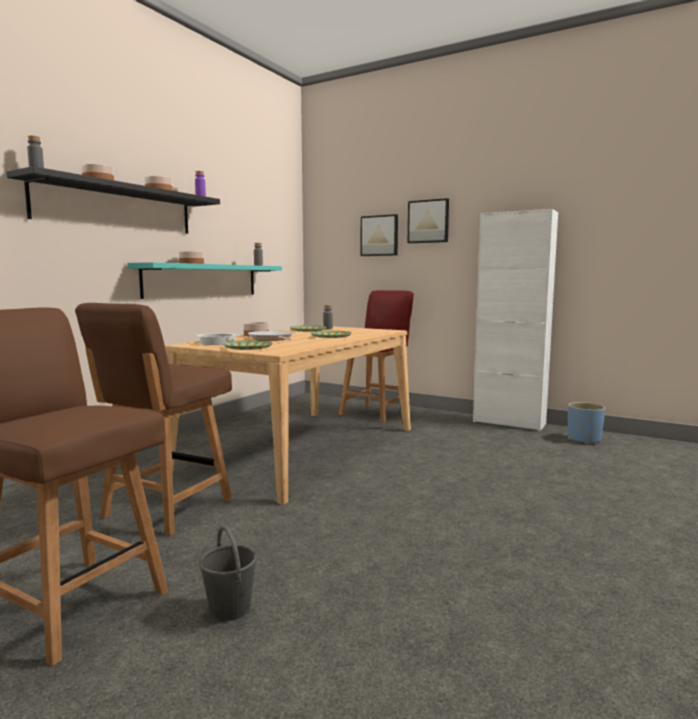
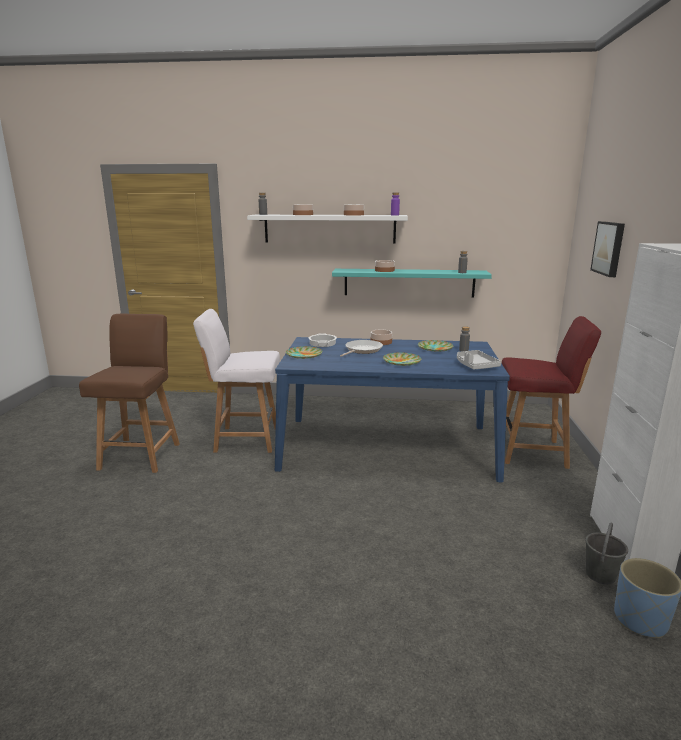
camera: 65 degrees right, 10 degrees up
black shelf [6,166,220,234] -> white shelf [247,215,408,244]
brown chair [75,303,232,536] -> white chair [193,309,280,453]
beige dining table [165,327,411,505] -> blue dining table [275,337,510,482]
grey bucket [199,525,257,621] -> grey bucket moved to [585,523,628,584]
picture [408,198,449,243] -> none
none -> grey tray [457,350,501,370]

